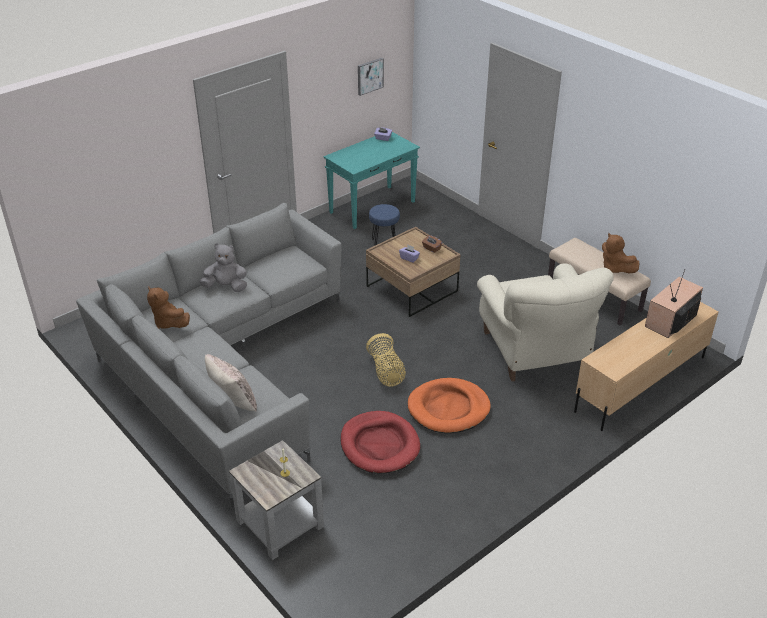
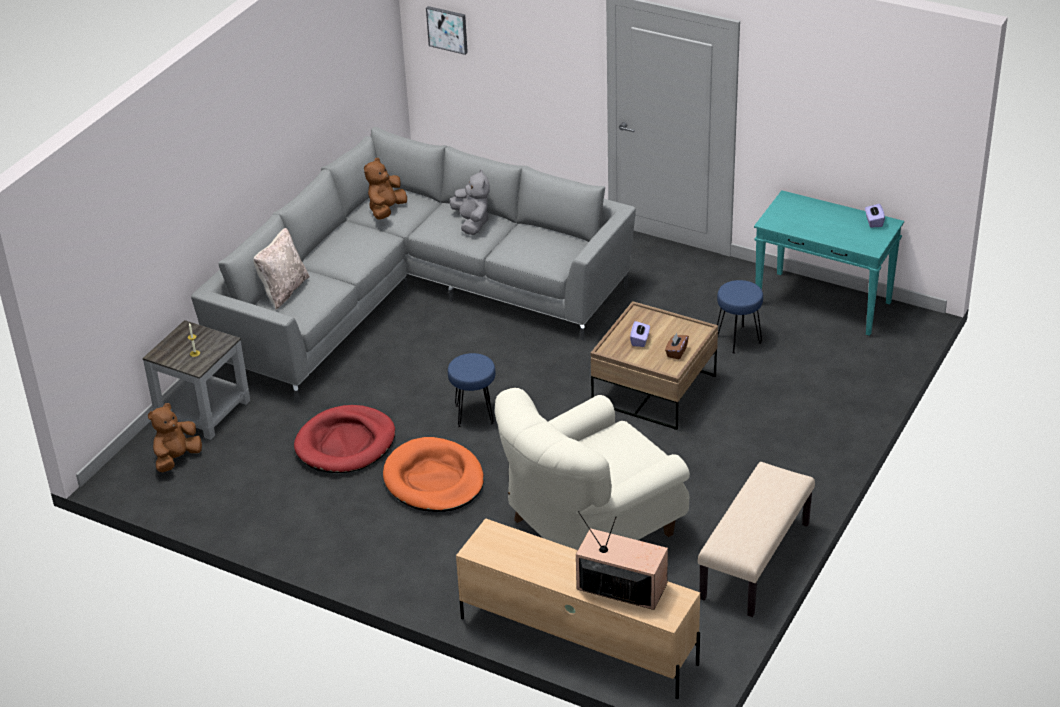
camera: 70 degrees right, 0 degrees up
picture [358,58,384,96] -> picture moved to [426,6,468,55]
basket [366,333,406,387] -> blue stool [448,353,495,428]
brown plush toy [602,233,640,273] -> brown plush toy moved to [148,403,202,472]

